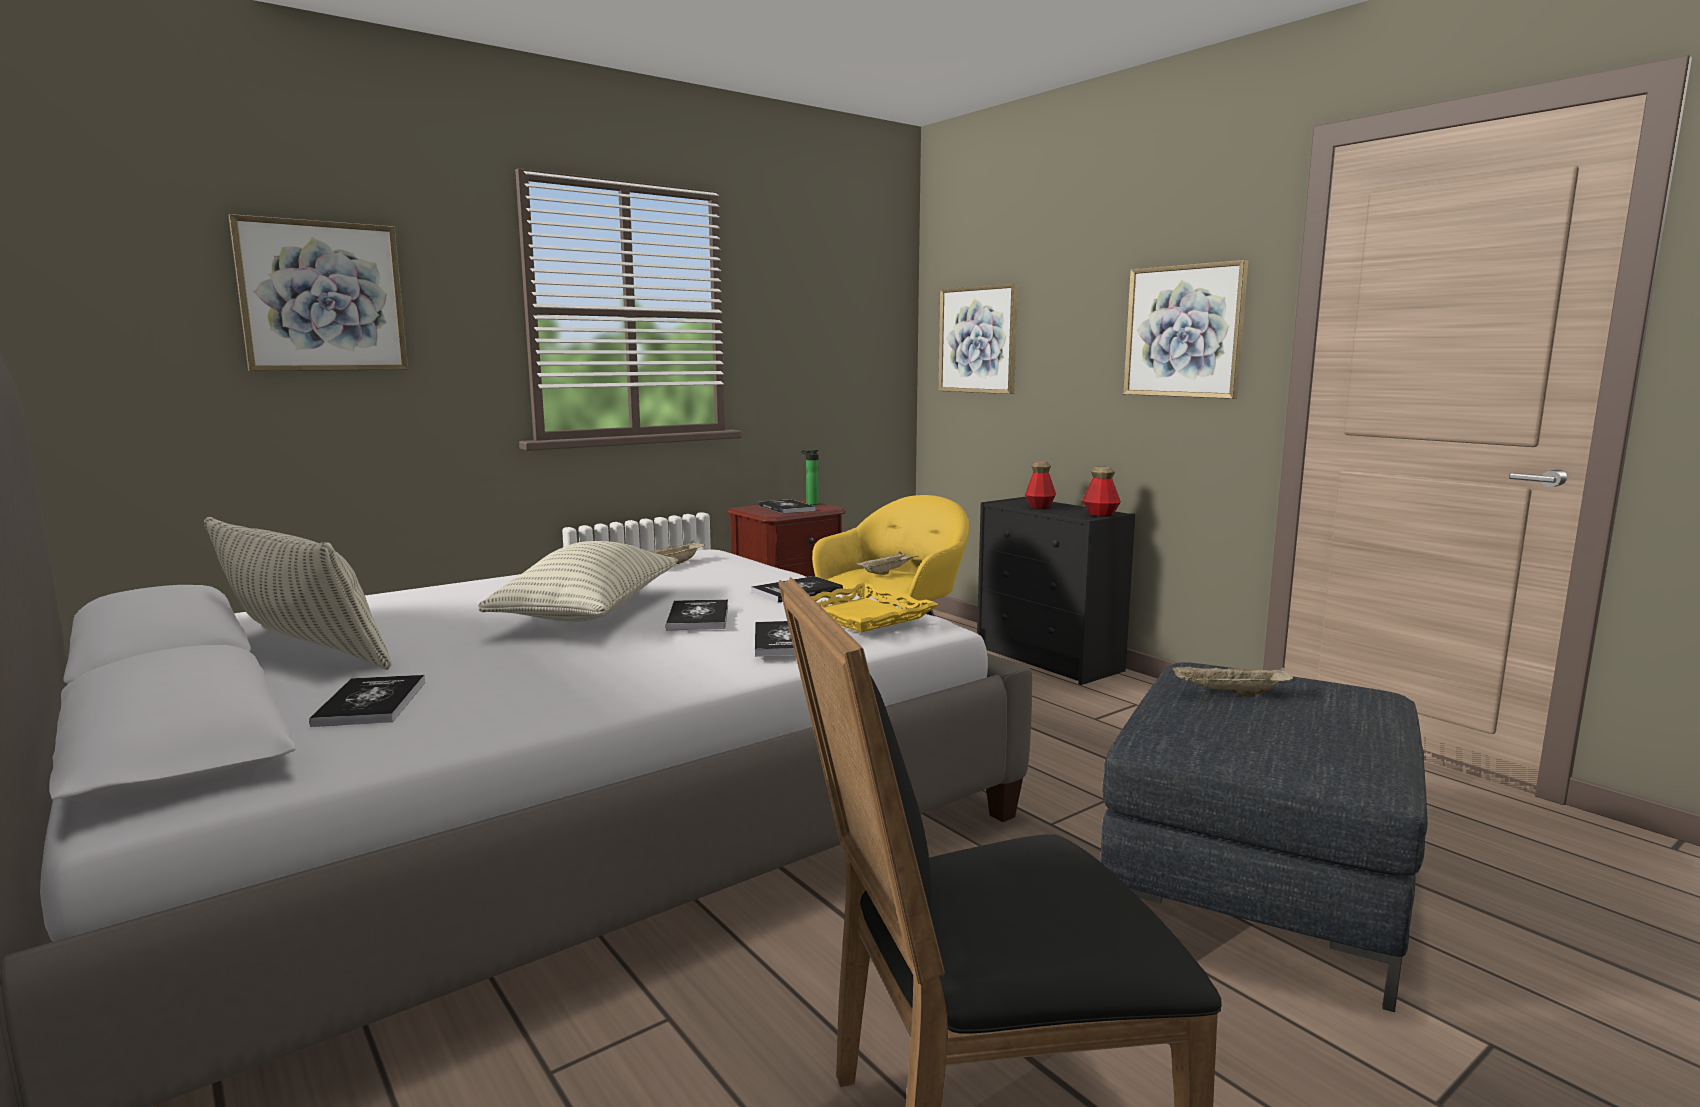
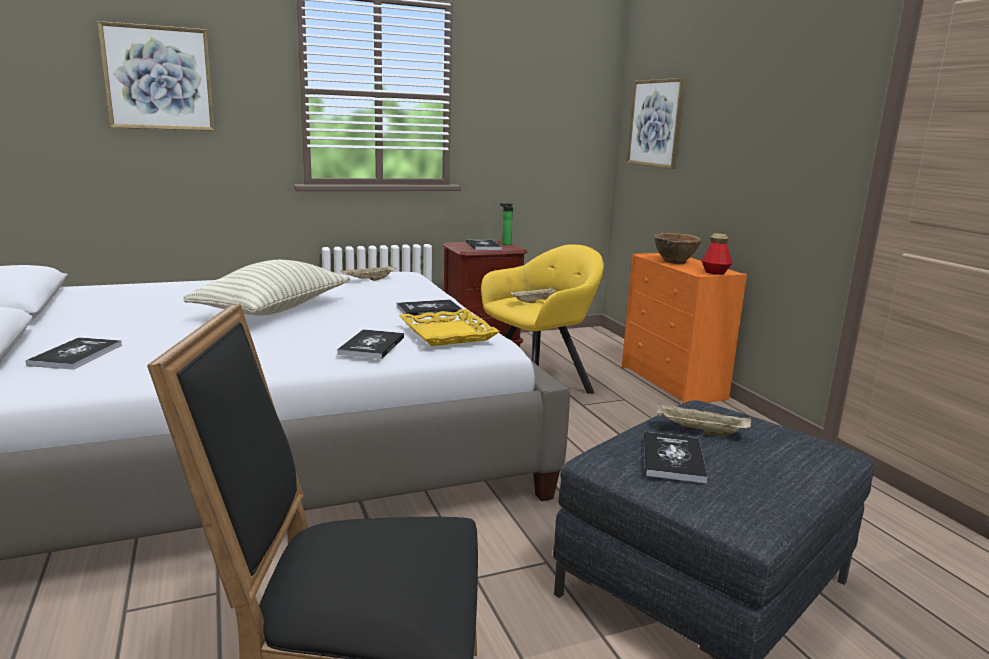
camera: 15 degrees right, 5 degrees up
pillow [204,517,392,670] -> none
book [665,599,728,630] -> book moved to [644,432,708,483]
black dresser [977,497,1135,685] -> orange dresser [622,253,747,404]
bottle [1025,461,1056,509] -> brown bowl [653,233,702,264]
picture [1123,260,1249,399] -> none

